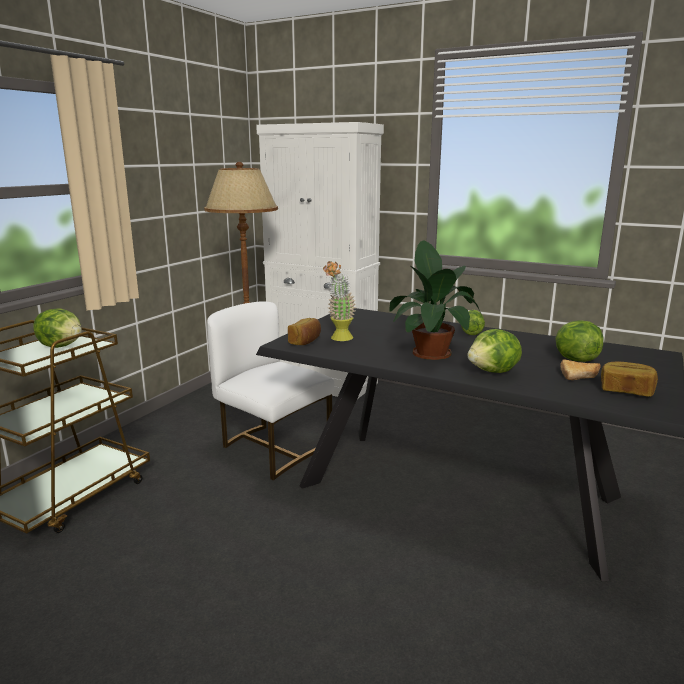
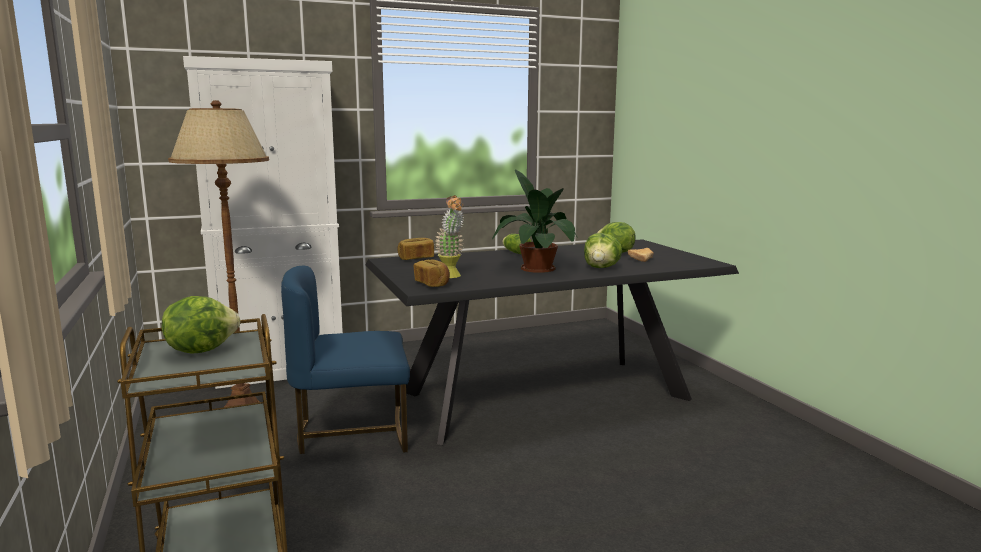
camera: 50 degrees left, 5 degrees down
white chair [207,301,334,480] -> blue chair [281,266,410,454]
bread [601,361,658,397] -> bread moved to [397,238,434,260]

